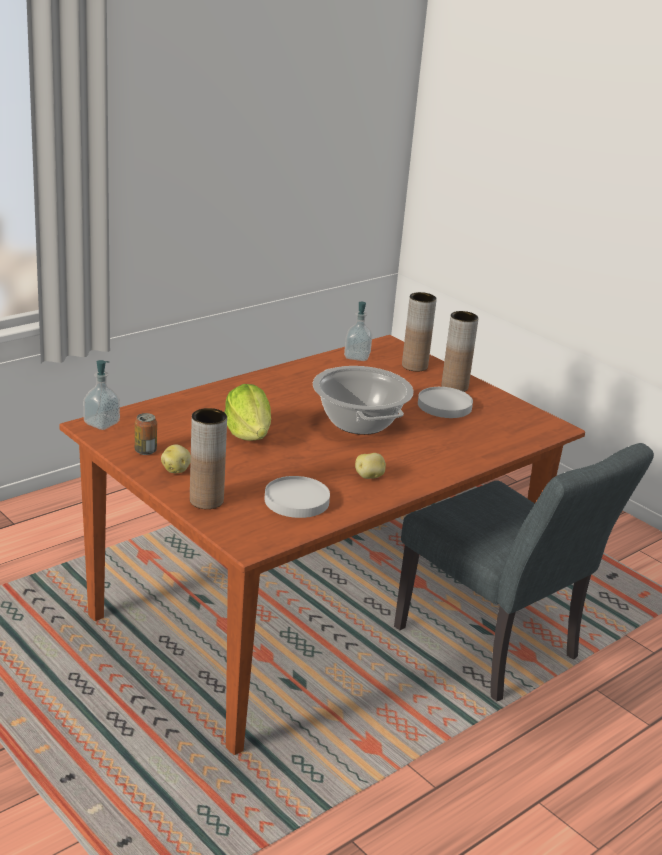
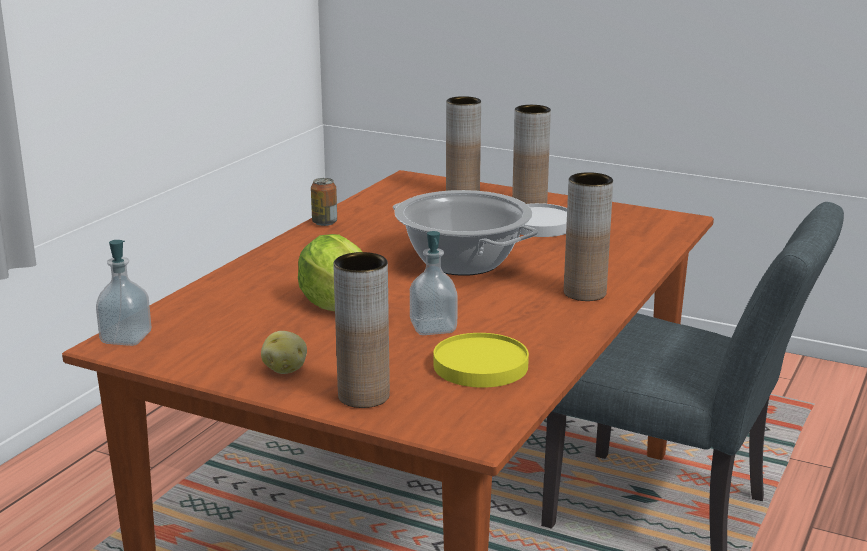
camera: 20 degrees left, 5 degrees down
can [135,413,157,455] -> can moved to [311,178,337,226]
white plate [264,476,330,518] -> yellow plate [434,333,529,388]
soap dispenser [344,302,372,361] -> soap dispenser moved to [410,231,458,335]
potato [355,453,386,479] -> none
none -> brown vase [564,172,613,301]

